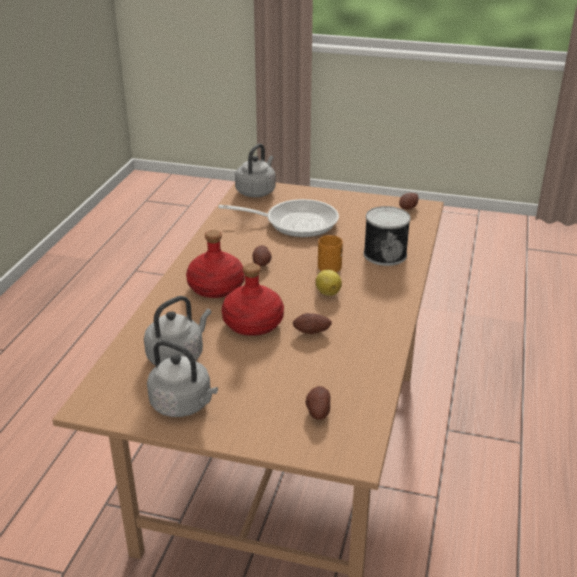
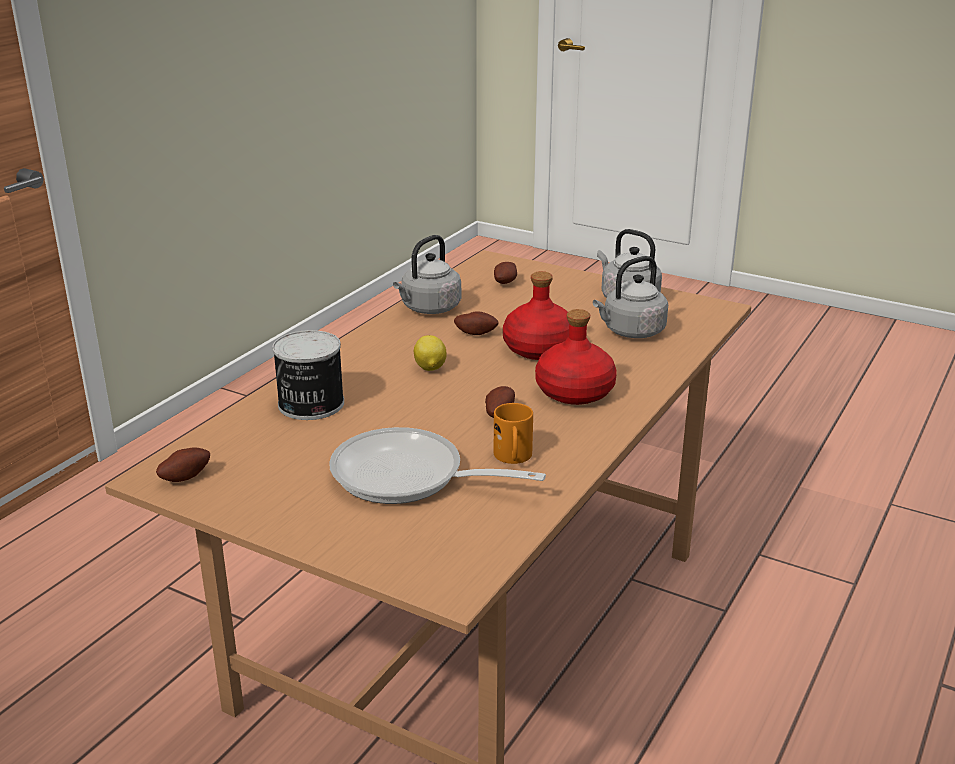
camera: 165 degrees left, 5 degrees down
grey kettle [235,144,276,197] -> grey kettle moved to [393,235,461,314]
orange mug [318,235,343,272] -> orange mug moved to [494,403,533,464]

